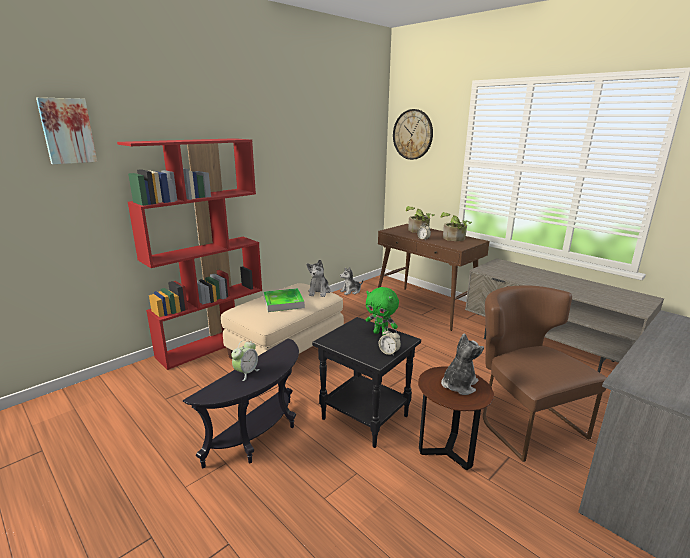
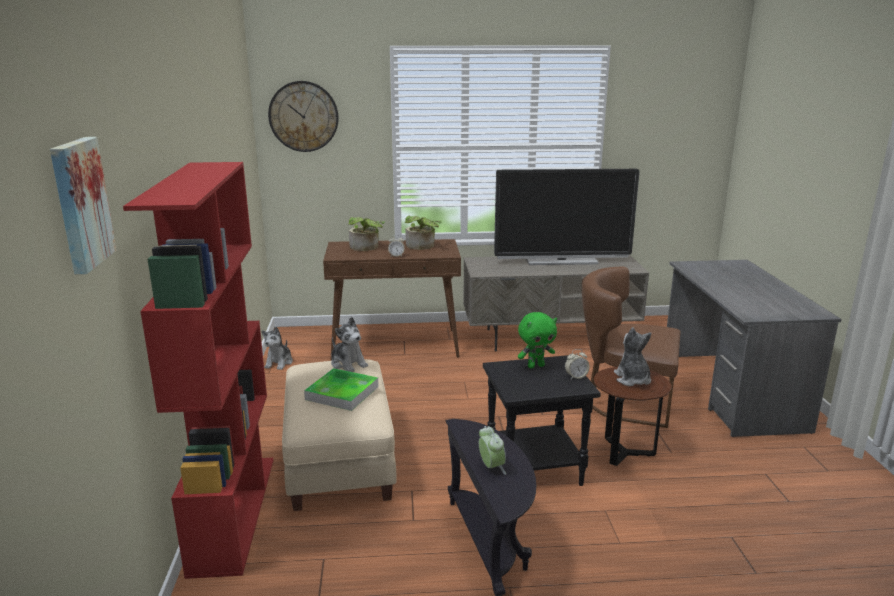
camera: 50 degrees left, 0 degrees up
none -> television [494,169,640,265]

